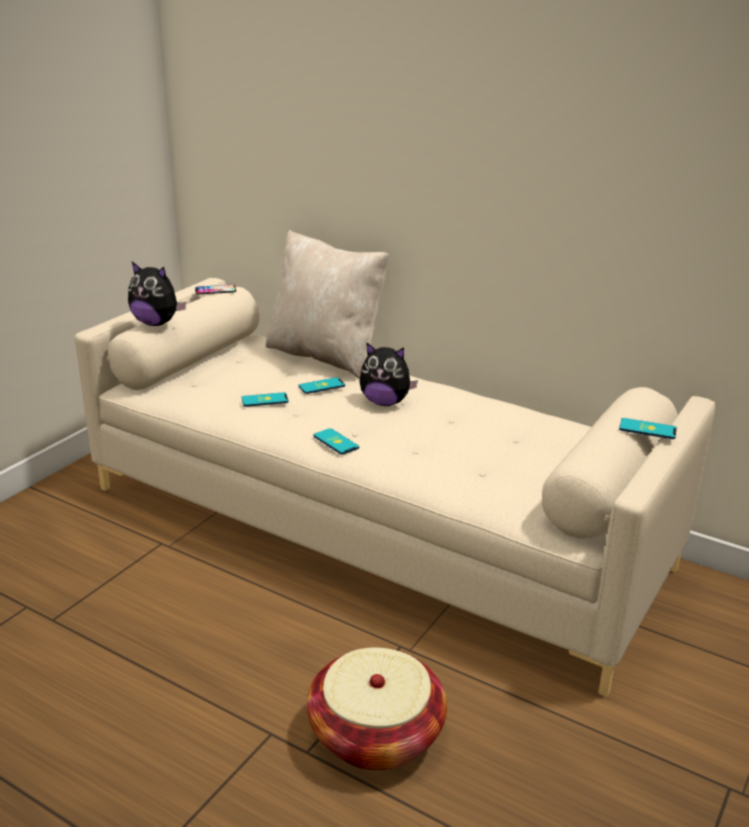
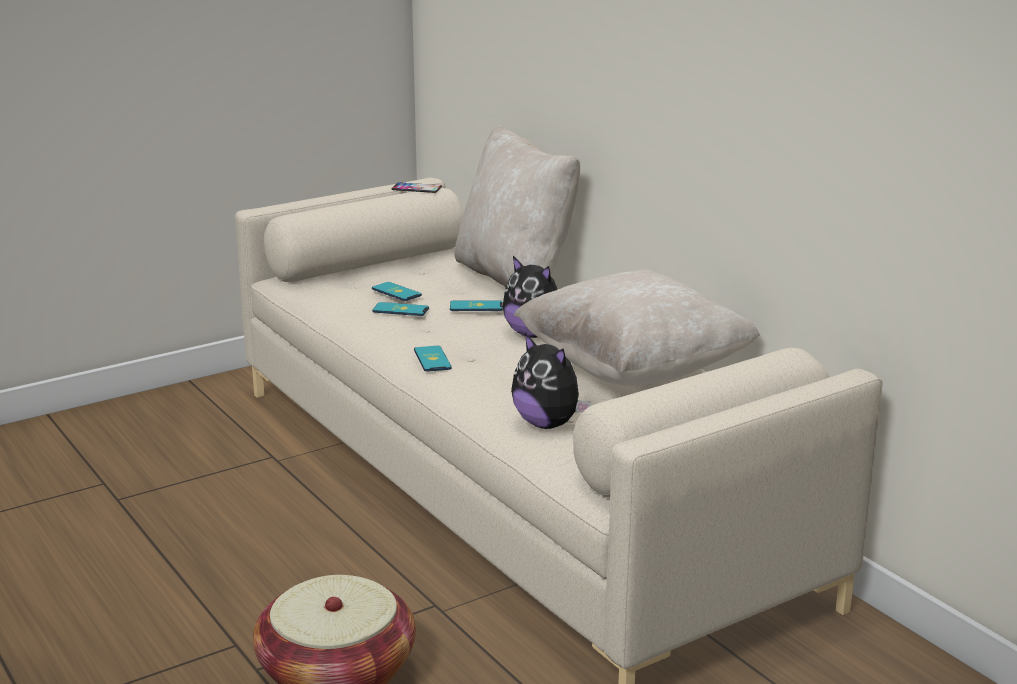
camera: 25 degrees right, 5 degrees down
plush toy [128,262,186,326] -> plush toy moved to [511,333,591,429]
phone [619,418,677,439] -> phone moved to [372,282,422,301]
none -> beige pillow [514,269,760,386]

